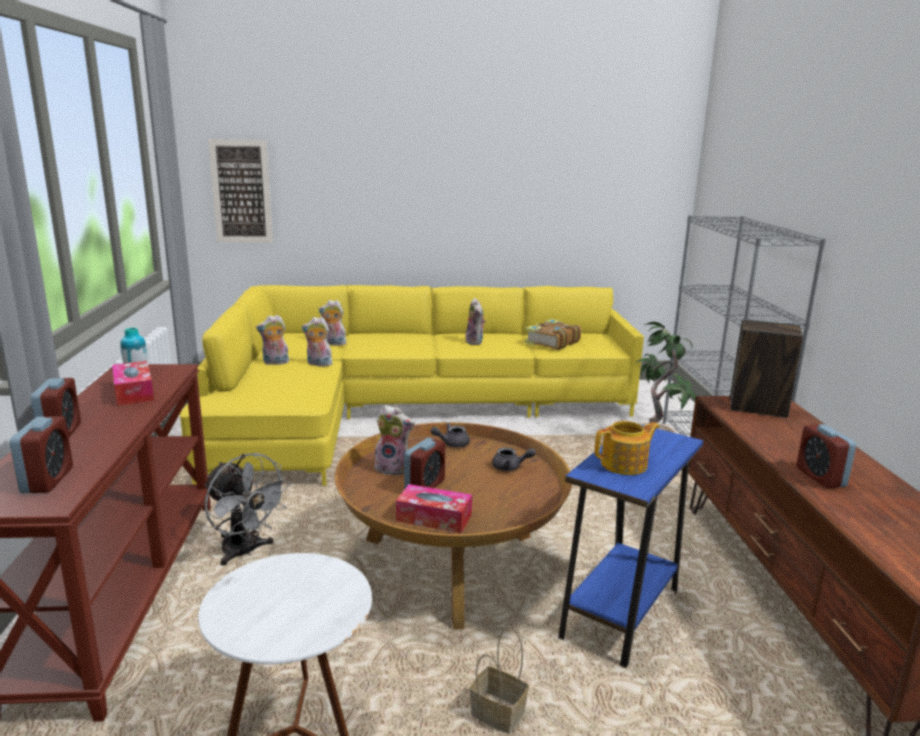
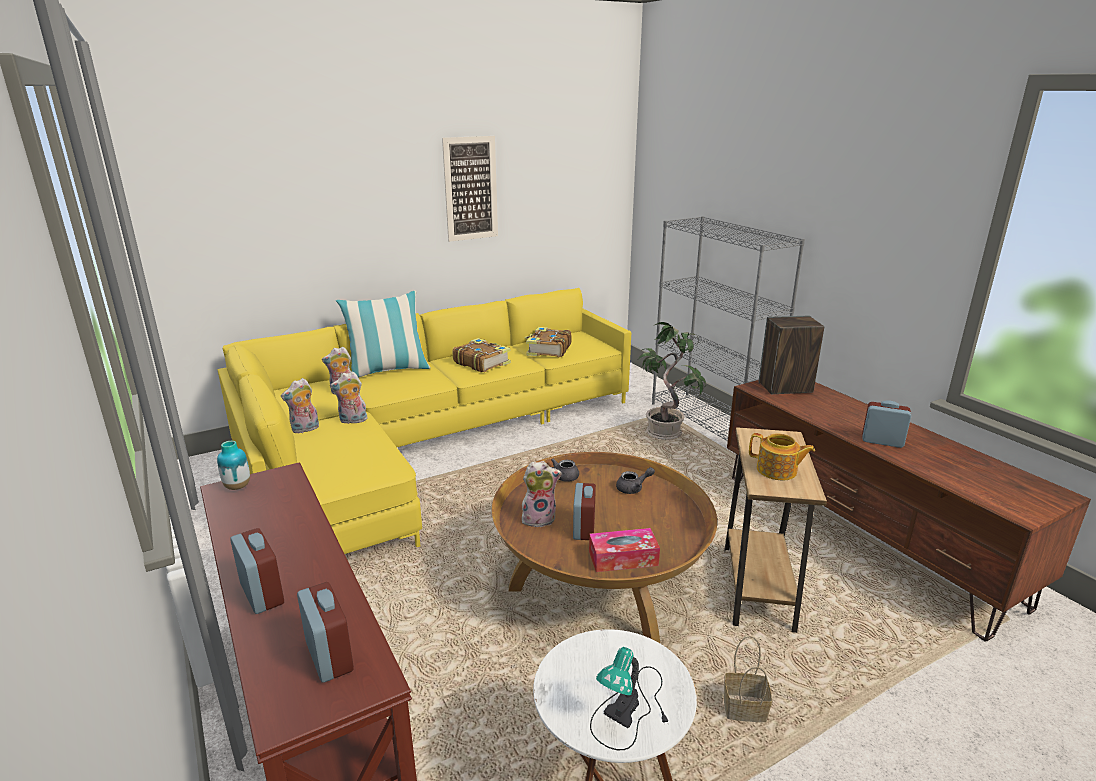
camera: 25 degrees left, 5 degrees up
tissue box [112,361,154,406] -> none
grey fan [204,453,291,566] -> none
picture [208,139,273,243] -> picture moved to [442,136,498,242]
plush toy [466,298,486,345] -> book [453,338,511,372]
blue side table [558,424,703,668] -> brown side table [724,427,827,633]
teapot [595,421,660,475] -> teapot turned 75 degrees clockwise [749,433,815,480]
alarm clock [796,424,856,488] -> alarm clock turned 150 degrees clockwise [862,401,911,448]
none -> pillow [336,291,431,378]
none -> table lamp [590,647,668,750]

